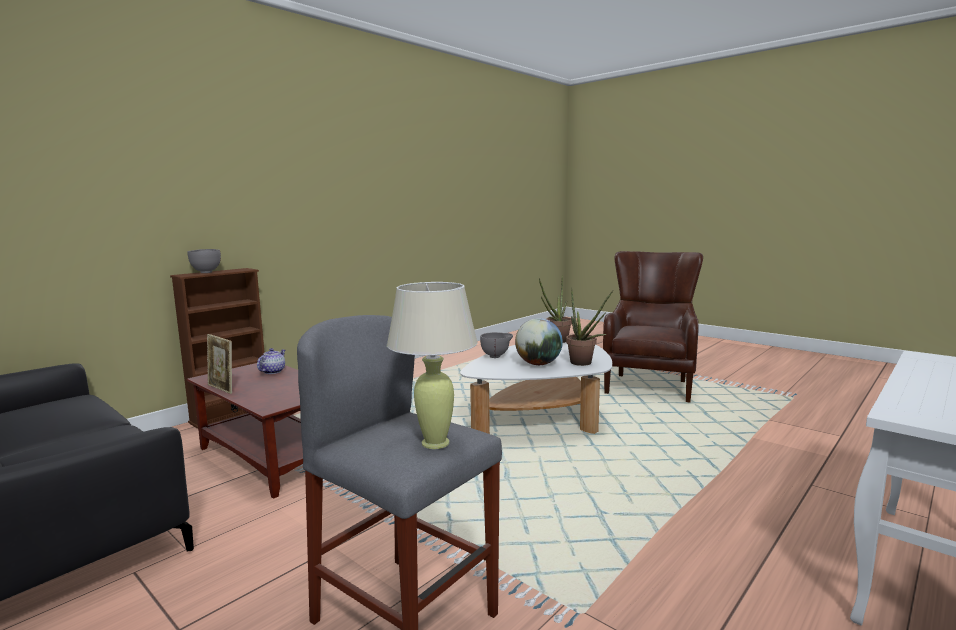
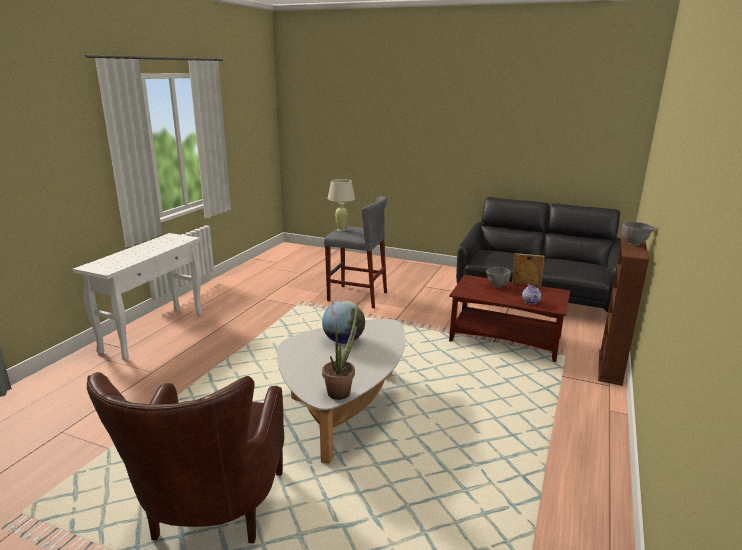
camera: 160 degrees right, 10 degrees up
grey bowl [480,332,513,358] -> grey bowl moved to [486,267,511,288]
potted plant [566,287,613,366] -> none

